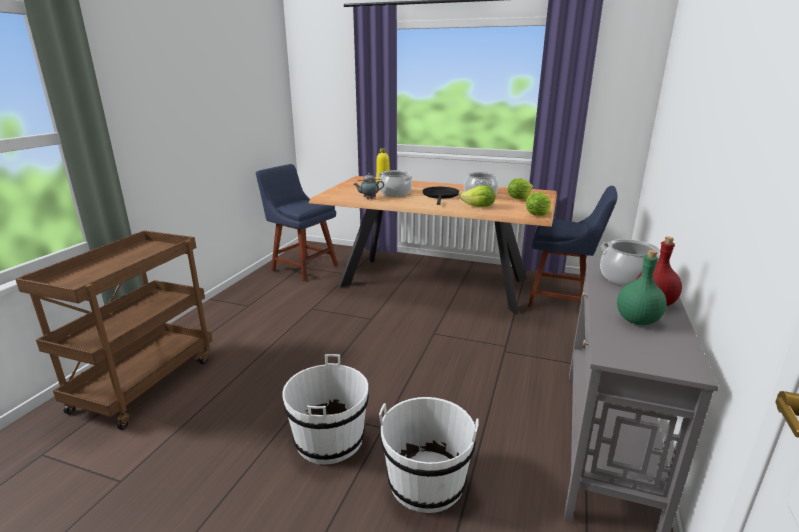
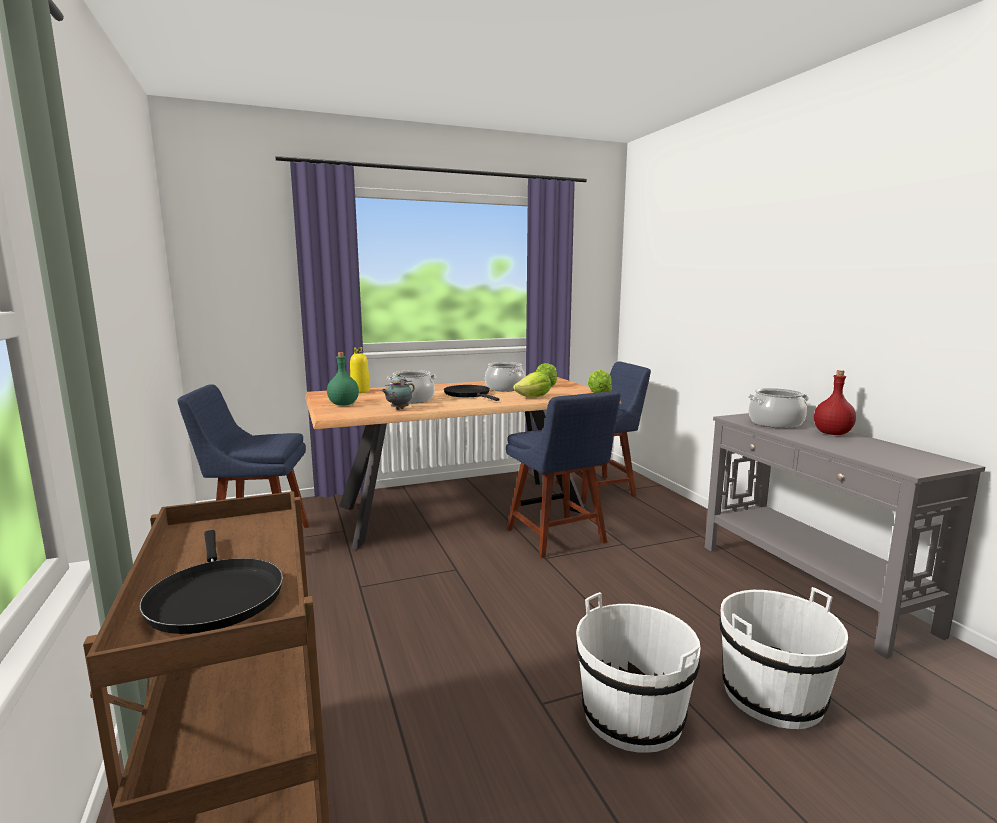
camera: 40 degrees left, 10 degrees down
green bottle [617,250,667,325] -> green bottle moved to [327,352,359,406]
none -> black frying pan [139,530,283,634]
none -> blue chair [506,391,621,558]

